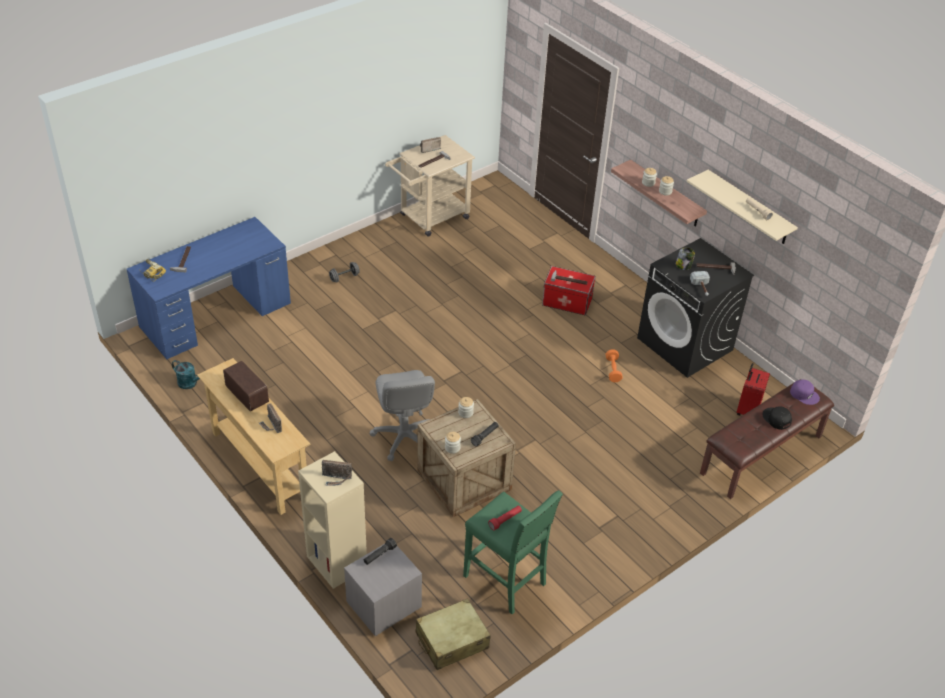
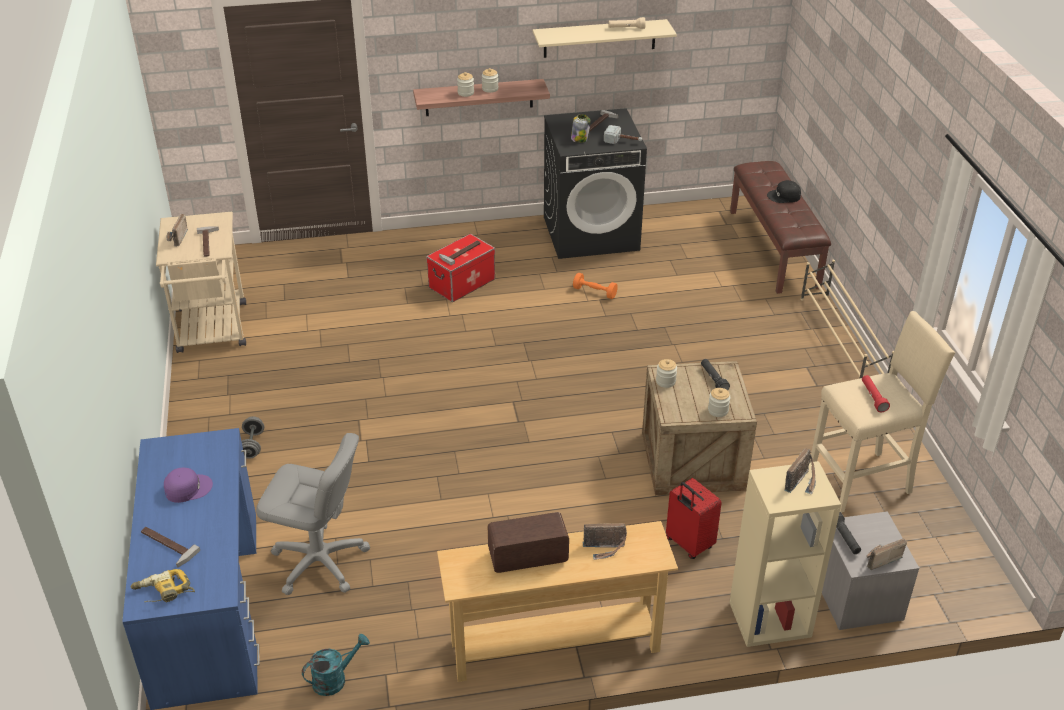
camera: 60 degrees left, 5 degrees down
grey office chair [370,370,435,461] -> grey office chair moved to [256,433,370,595]
beige suitcase [416,598,491,670] -> none
green stool [463,490,563,614] -> beige stool [810,311,955,513]
red suitcase [736,363,770,415] -> red suitcase moved to [666,478,722,559]
purple cap [790,380,820,405] -> purple cap moved to [164,468,213,503]
none -> beige shoe rack [801,260,894,379]
none -> radio [866,539,907,570]

